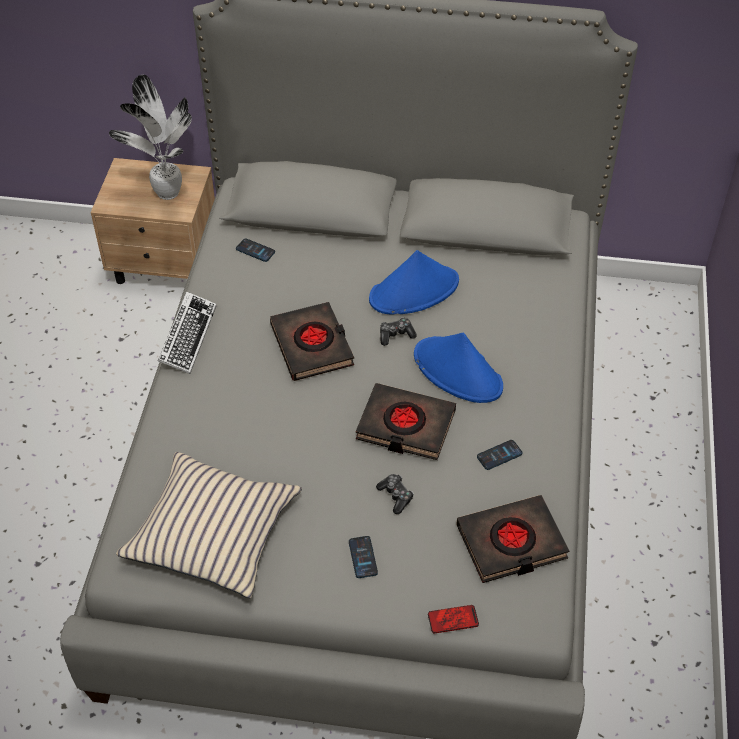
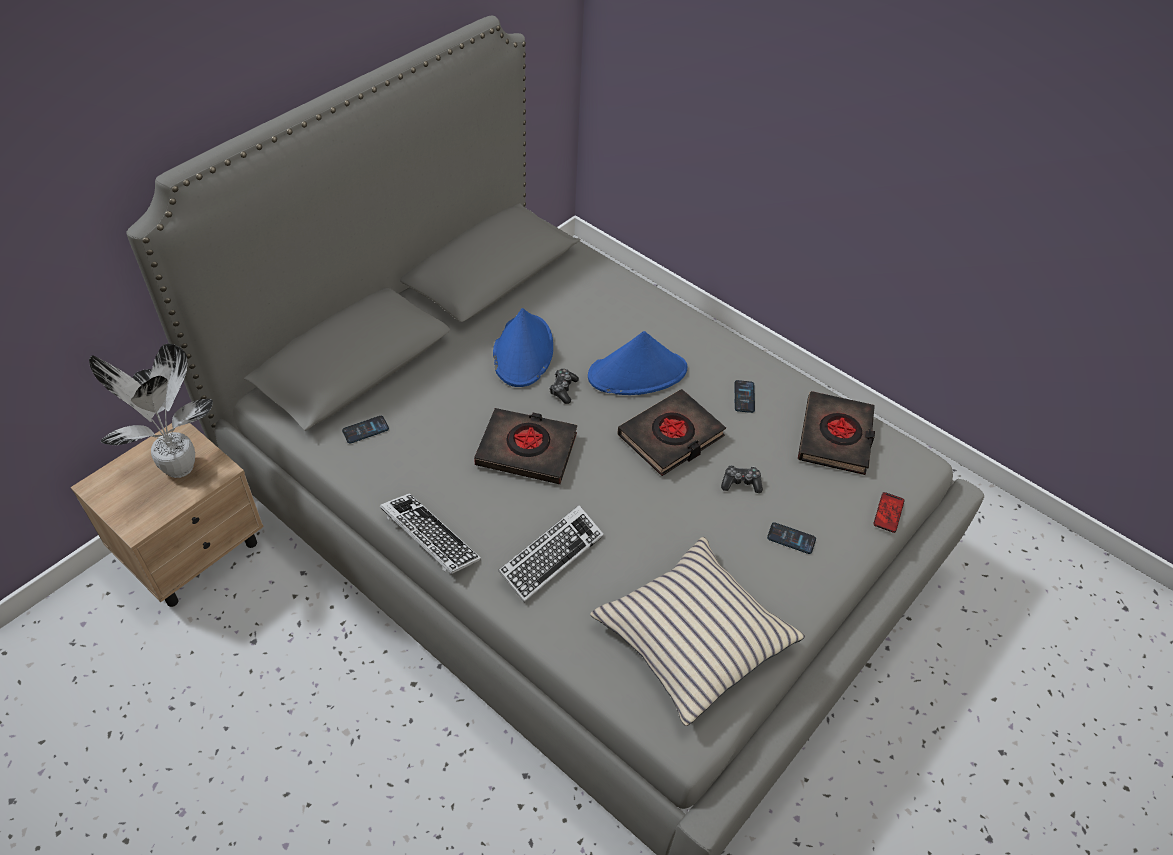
camera: 60 degrees left, 0 degrees up
none -> keyboard [498,505,604,603]

